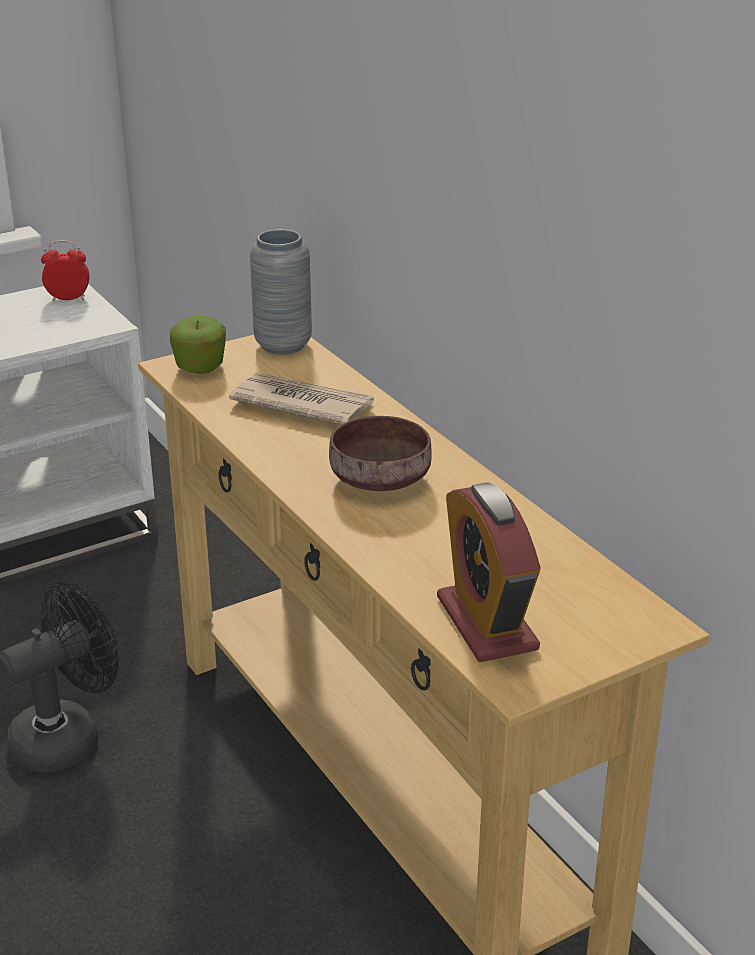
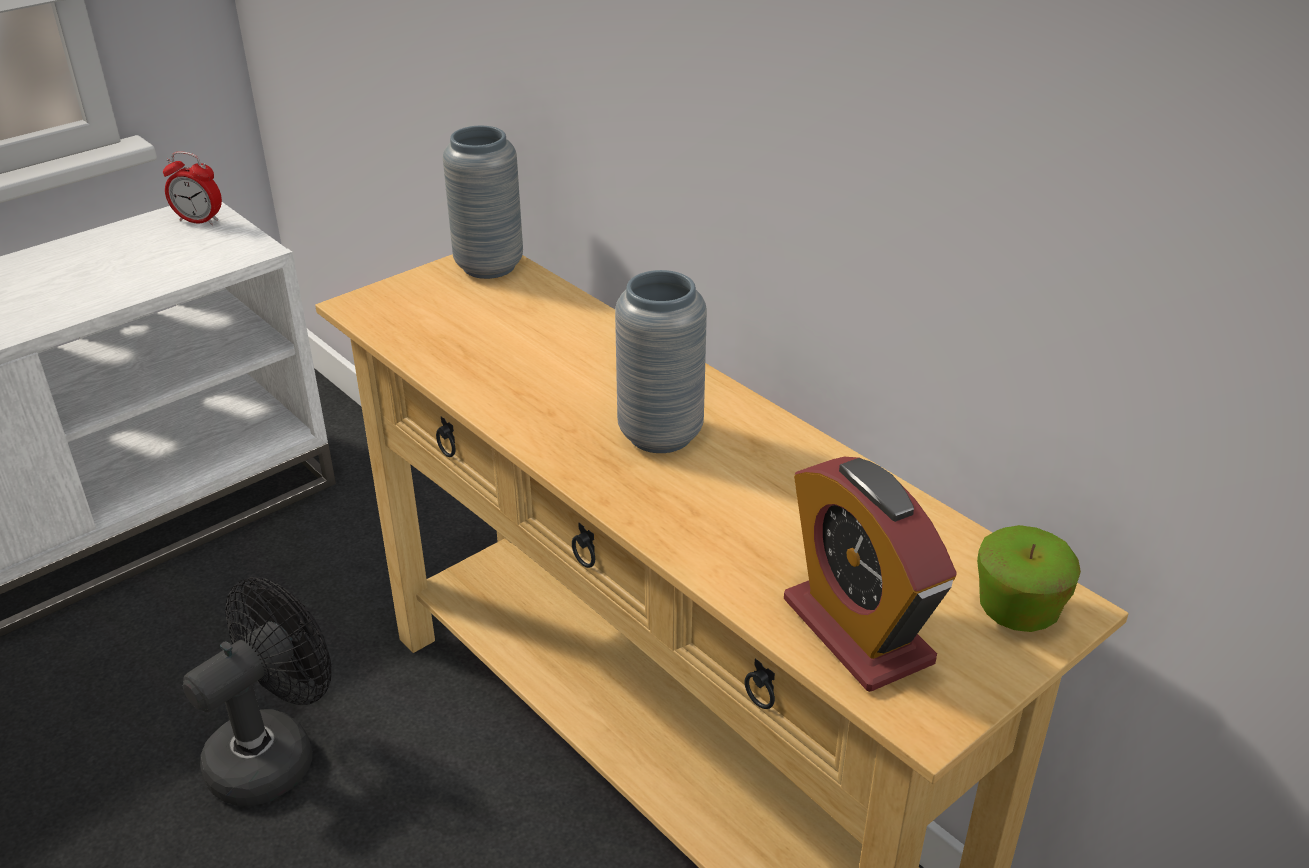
camera: 10 degrees left, 5 degrees up
alarm clock [41,240,90,301] -> alarm clock turned 150 degrees counterclockwise [163,151,222,225]
apple [170,316,226,374] -> apple moved to [977,525,1081,632]
newspaper [229,373,374,425] -> none
brown bowl [329,416,432,491] -> grey vase [615,270,707,453]

